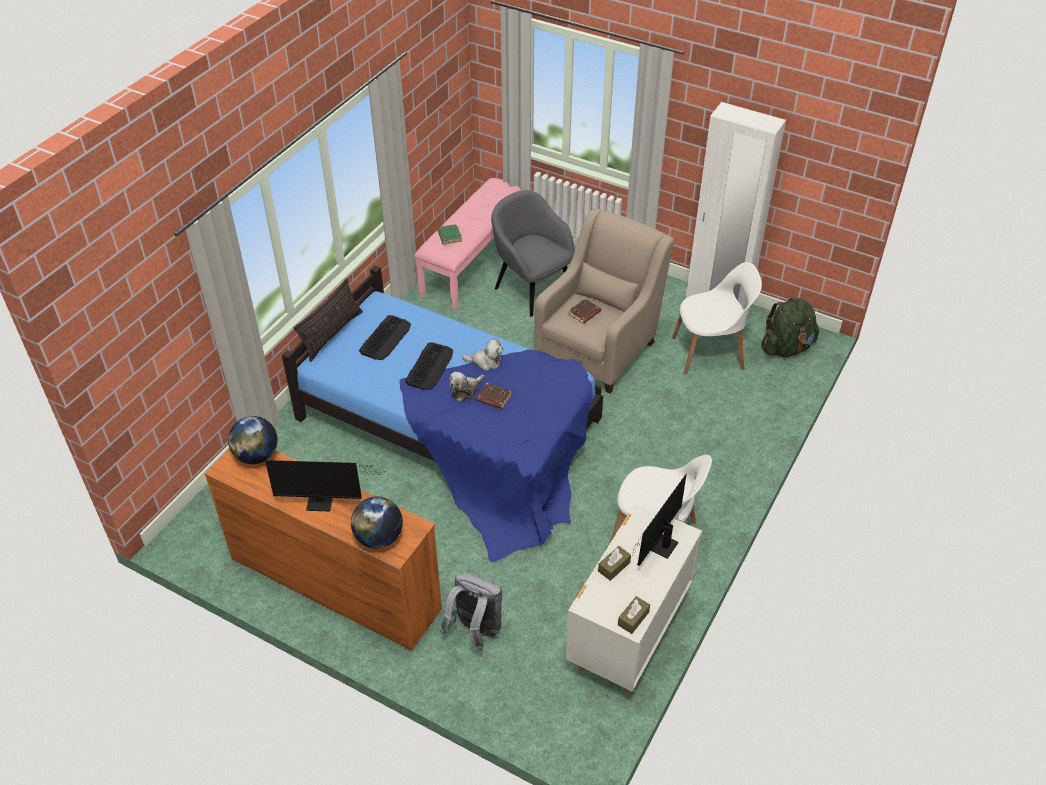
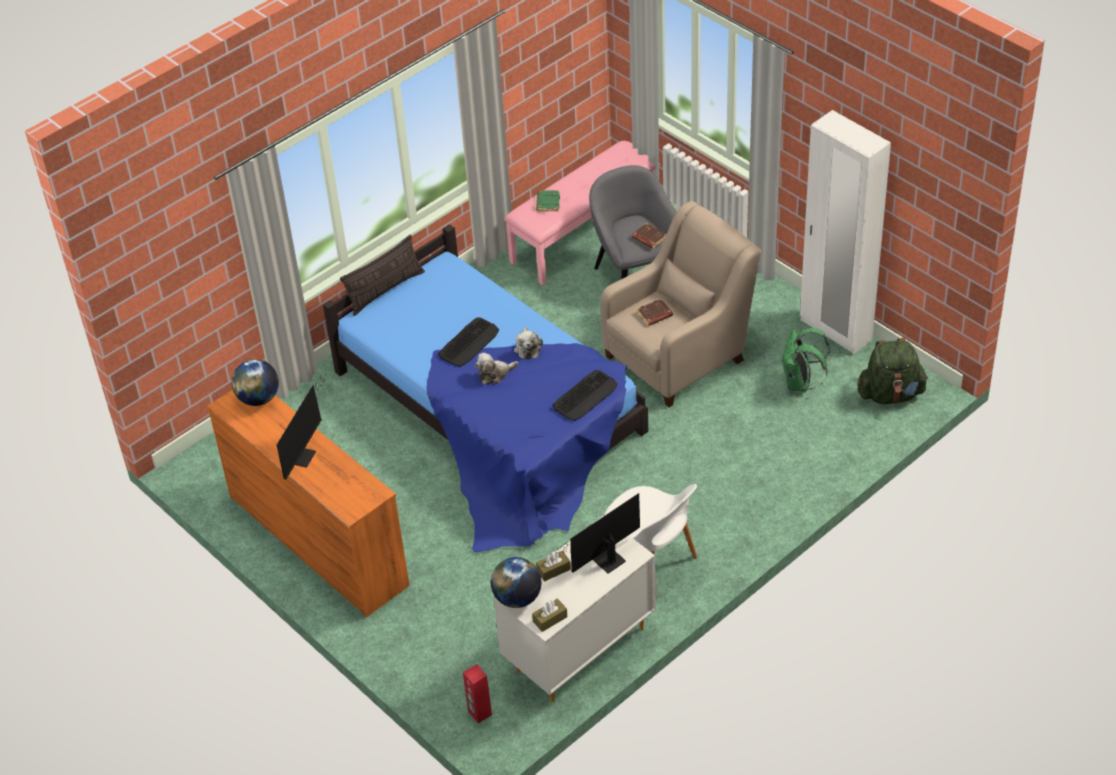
camera: 20 degrees right, 0 degrees up
monitor [265,460,387,512] -> monitor turned 90 degrees counterclockwise [277,373,327,479]
globe [351,497,403,548] -> globe moved to [491,557,541,608]
keyboard [359,315,411,360] -> keyboard moved to [552,370,618,421]
grey backpack [440,573,502,651] -> none
plush toy [462,339,503,371] -> plush toy turned 60 degrees clockwise [514,326,543,360]
brown book [476,383,512,409] -> brown book moved to [632,223,667,249]
white chair [672,262,762,374] -> green backpack [781,328,830,392]
none -> red speaker [463,664,492,723]

